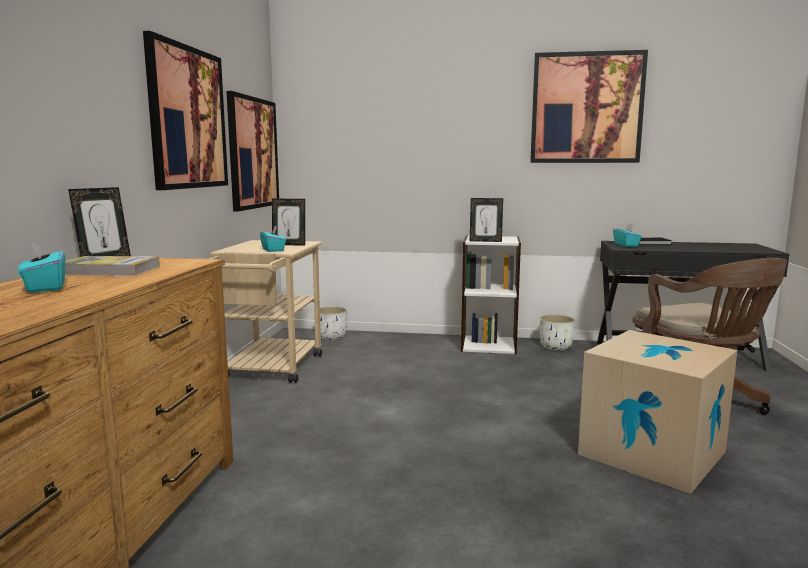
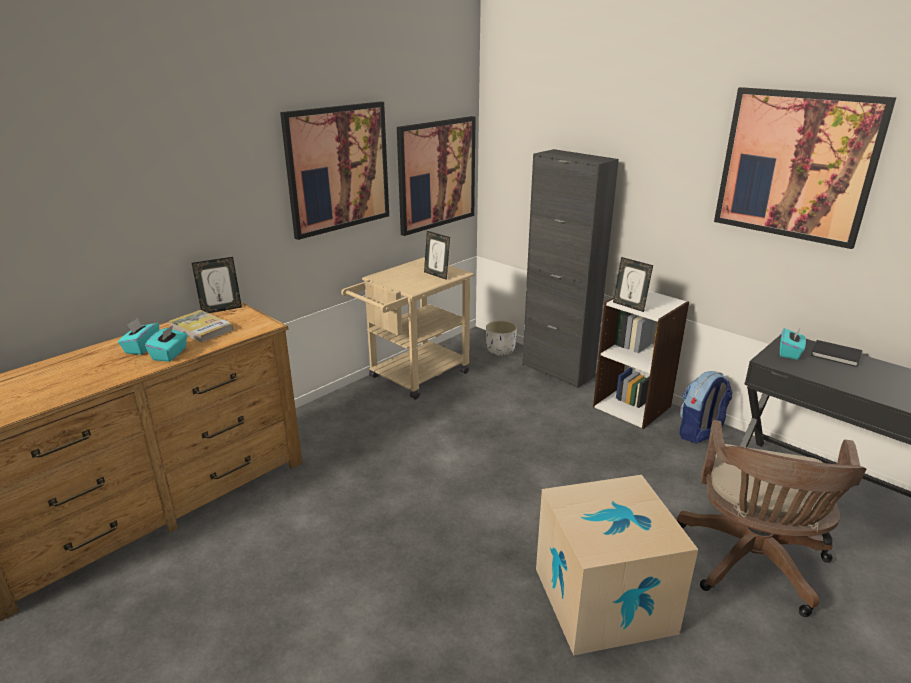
camera: 35 degrees right, 15 degrees up
turquoise tissue box [260,226,286,252] -> turquoise tissue box moved to [145,325,188,362]
white planter [540,315,575,350] -> backpack [679,371,732,443]
none -> black cabinet [522,149,619,388]

